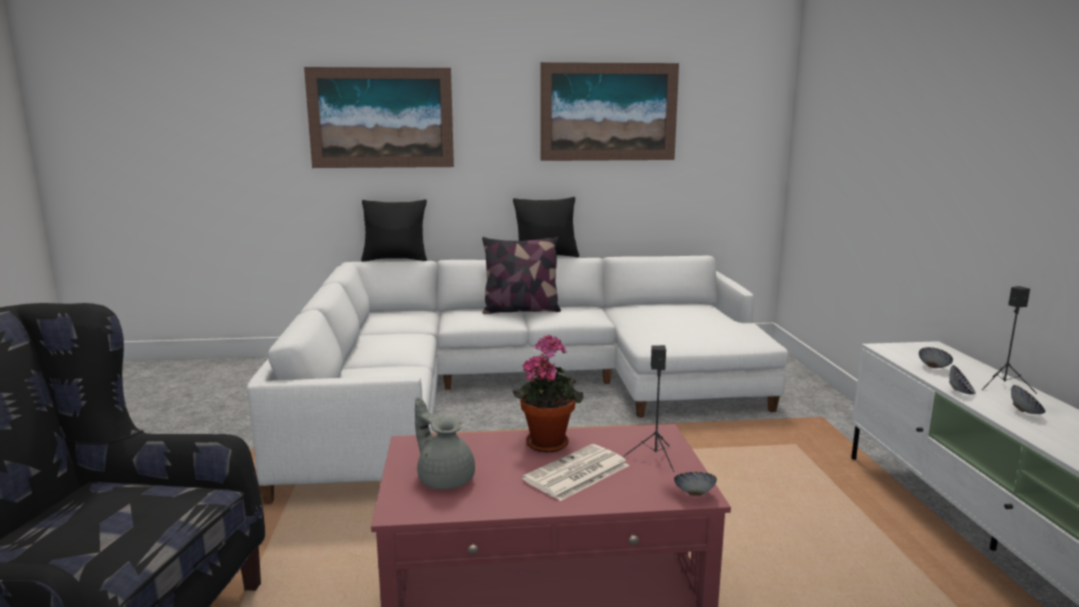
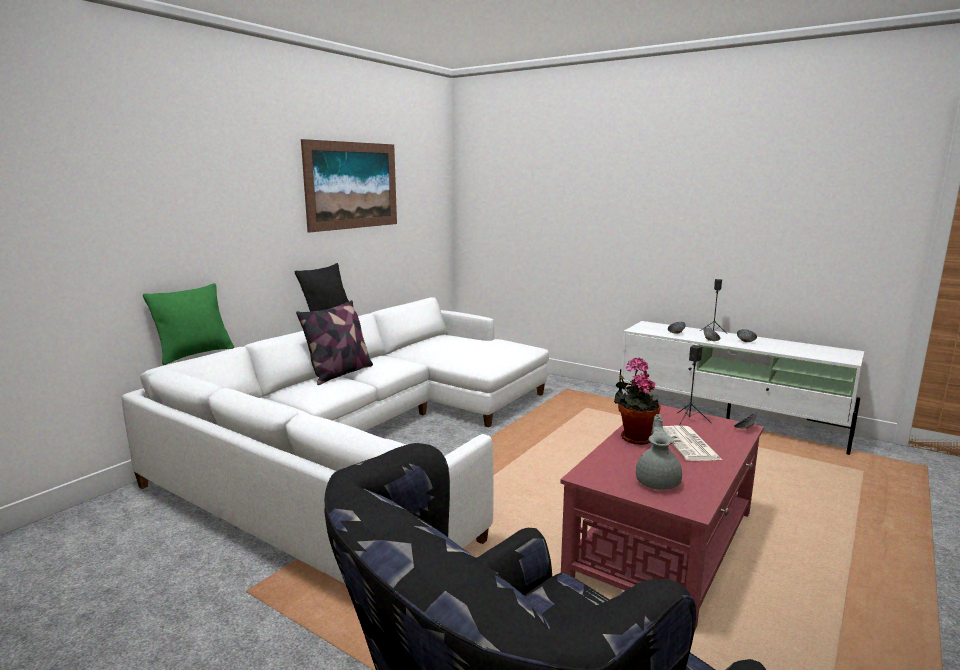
camera: 50 degrees left, 0 degrees up
picture [304,67,454,168] -> none
black pillow [361,199,427,262] -> green pillow [143,283,234,365]
grey teapot [415,397,475,490] -> grey teapot turned 105 degrees clockwise [636,414,682,490]

